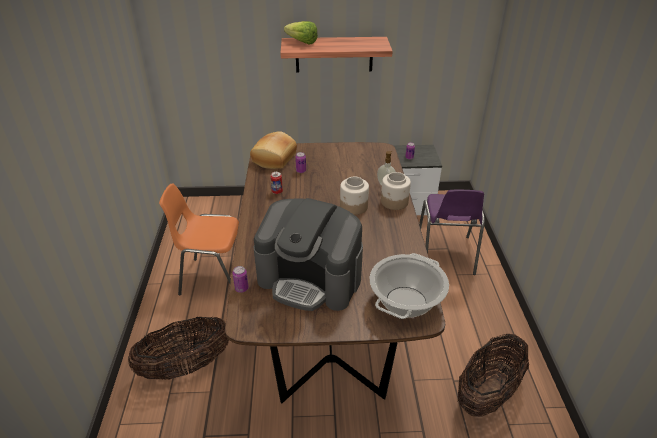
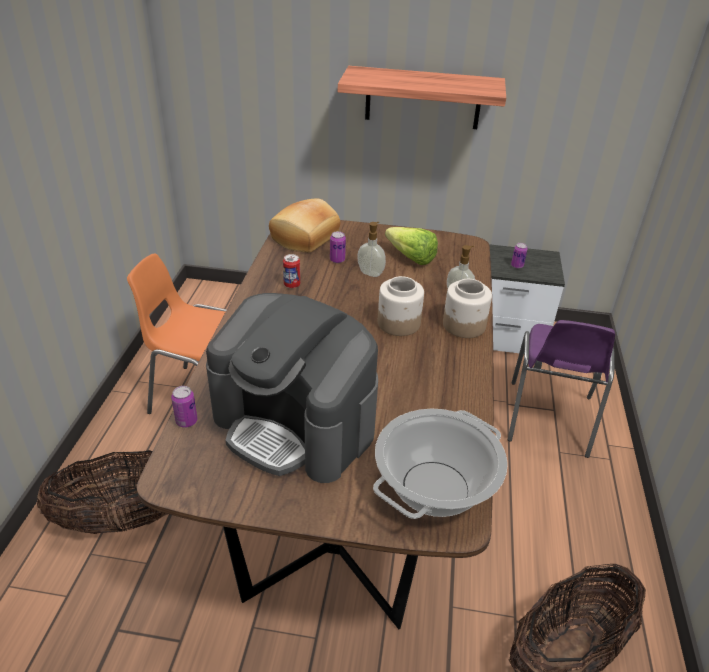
camera: 10 degrees right, 0 degrees up
lettuce [284,21,318,45] -> lettuce moved to [385,227,438,265]
none -> soap dispenser [357,222,386,277]

